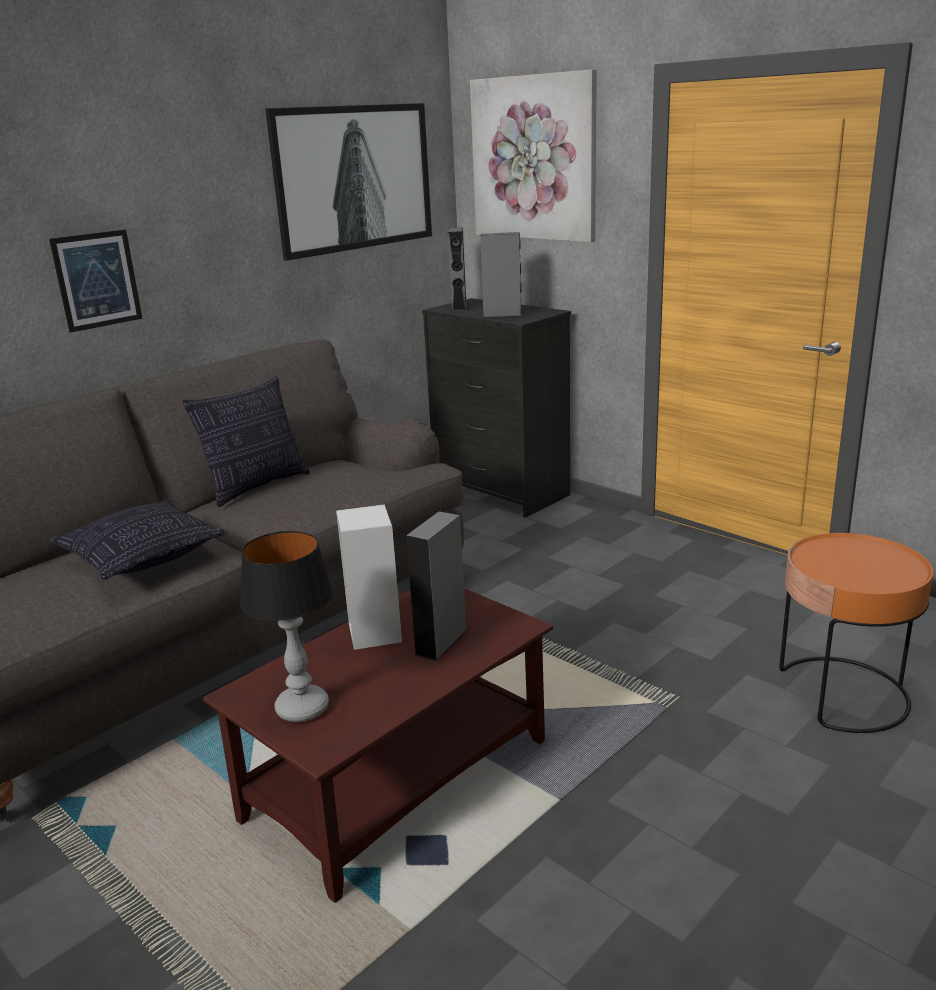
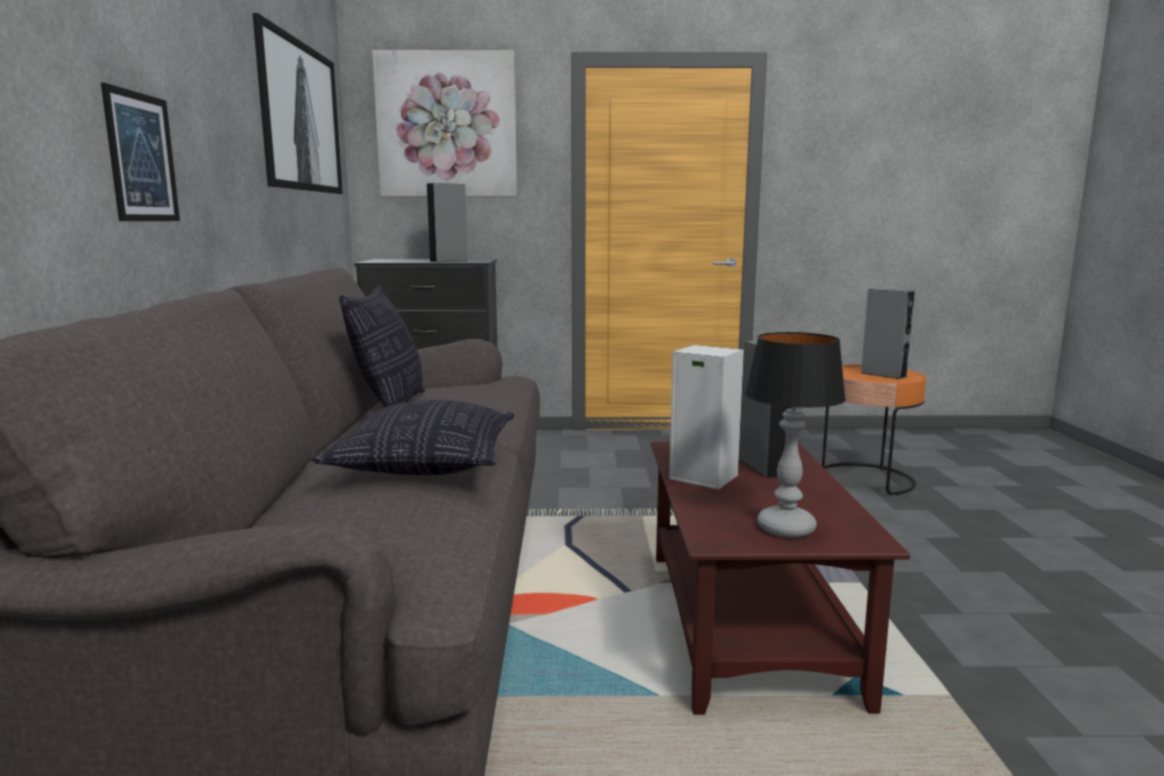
camera: 45 degrees left, 10 degrees down
grey speaker [448,227,467,311] -> grey speaker moved to [861,288,915,379]

